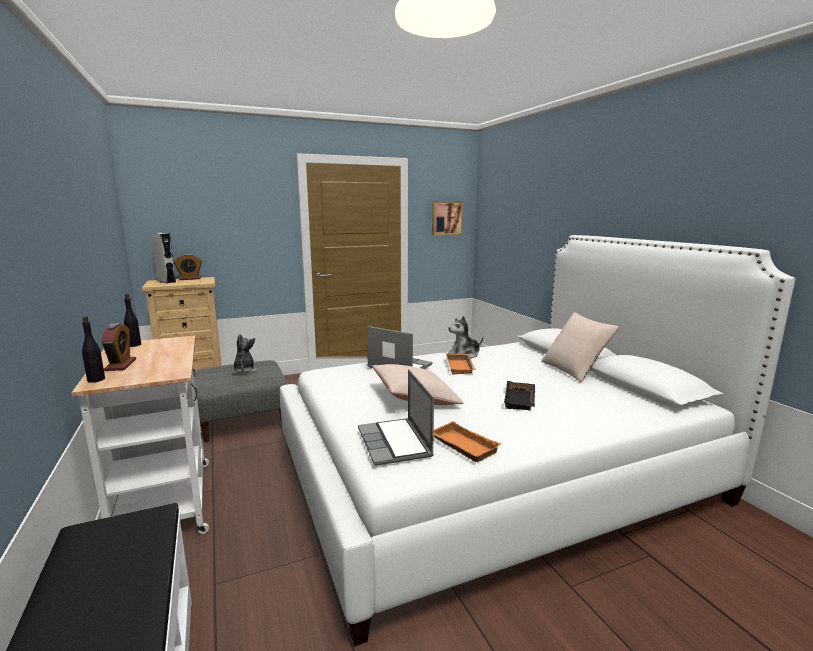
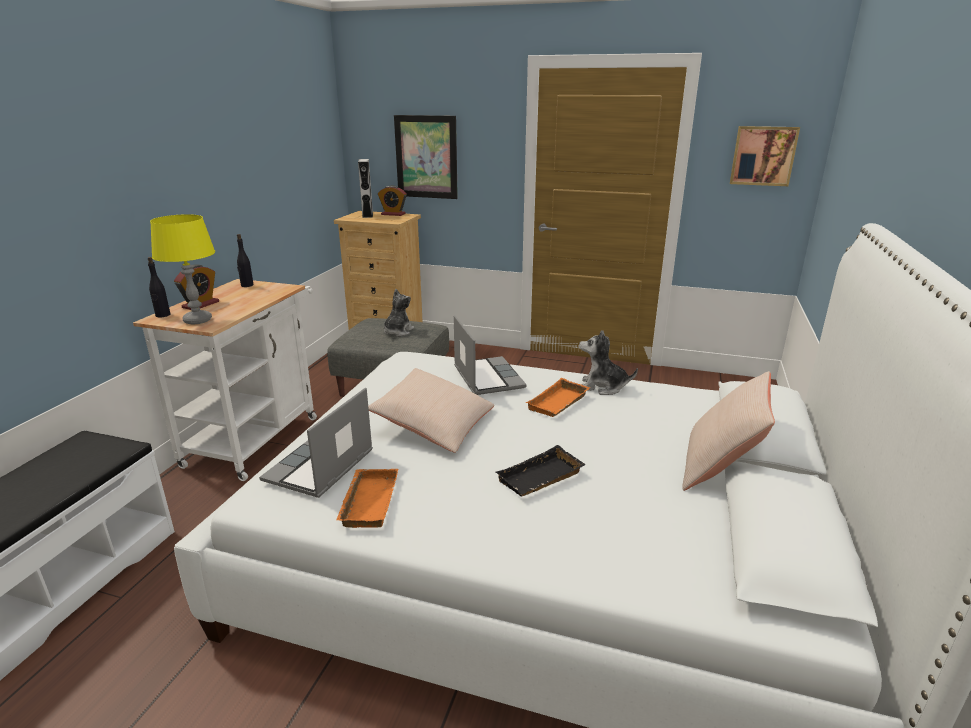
camera: 40 degrees right, 10 degrees up
none -> yellow table lamp [150,214,215,324]
none -> picture [394,115,458,199]

